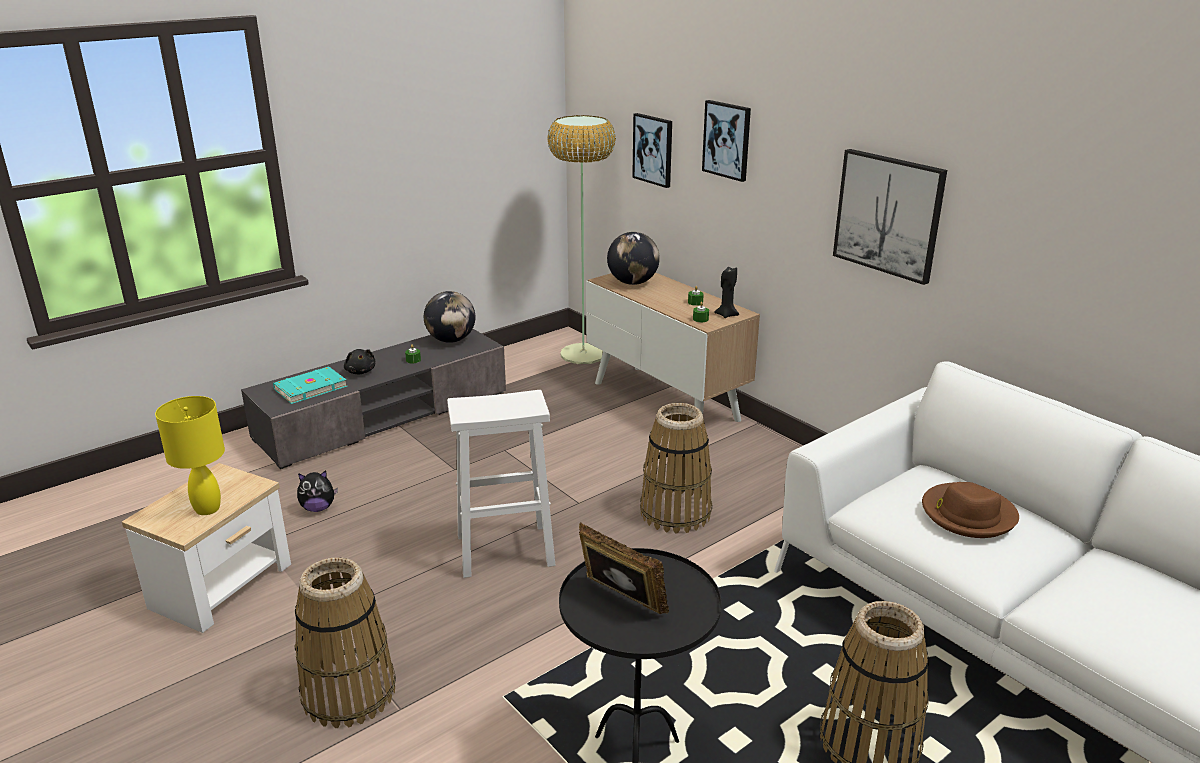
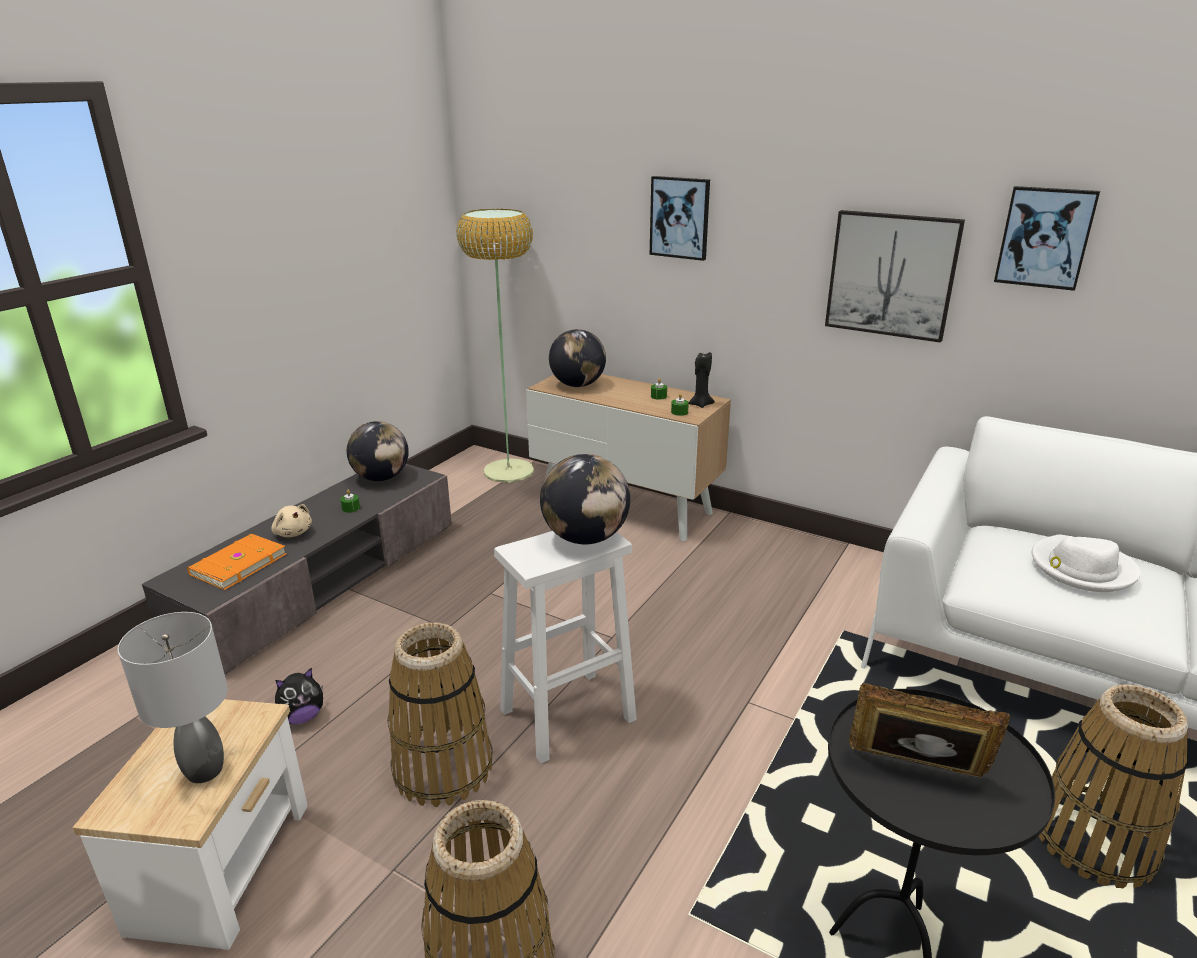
camera: 20 degrees left, 0 degrees up
yellow table lamp [155,396,225,515] -> grey table lamp [118,612,228,783]
turquoise book [273,366,347,404] -> orange book [187,534,287,590]
black plush toy [344,349,375,374] -> beige plush toy [271,504,312,537]
picture [632,113,672,188] -> picture moved to [994,186,1100,291]
basket [640,403,712,534] -> basket moved to [387,623,493,807]
brown hat [922,482,1019,538] -> white hat [1032,535,1141,592]
none -> globe [540,454,630,544]

